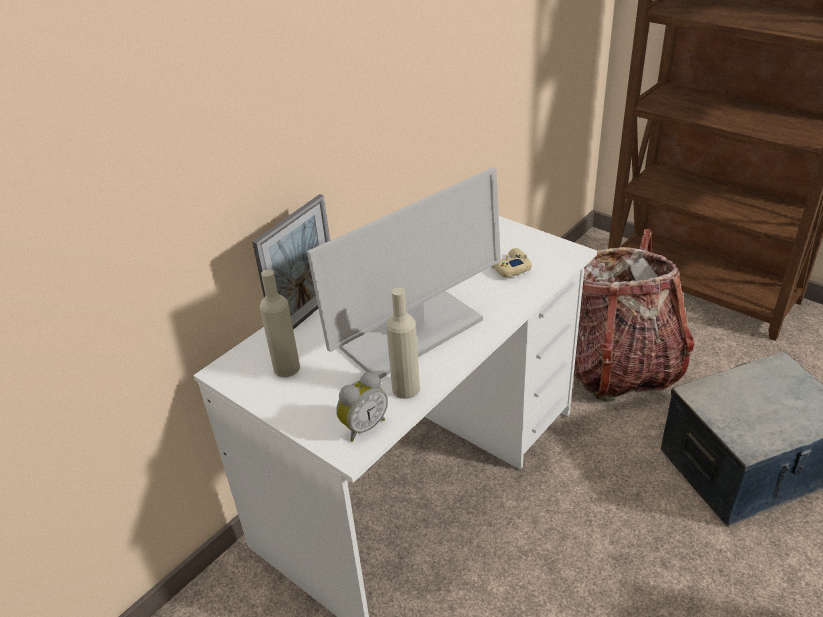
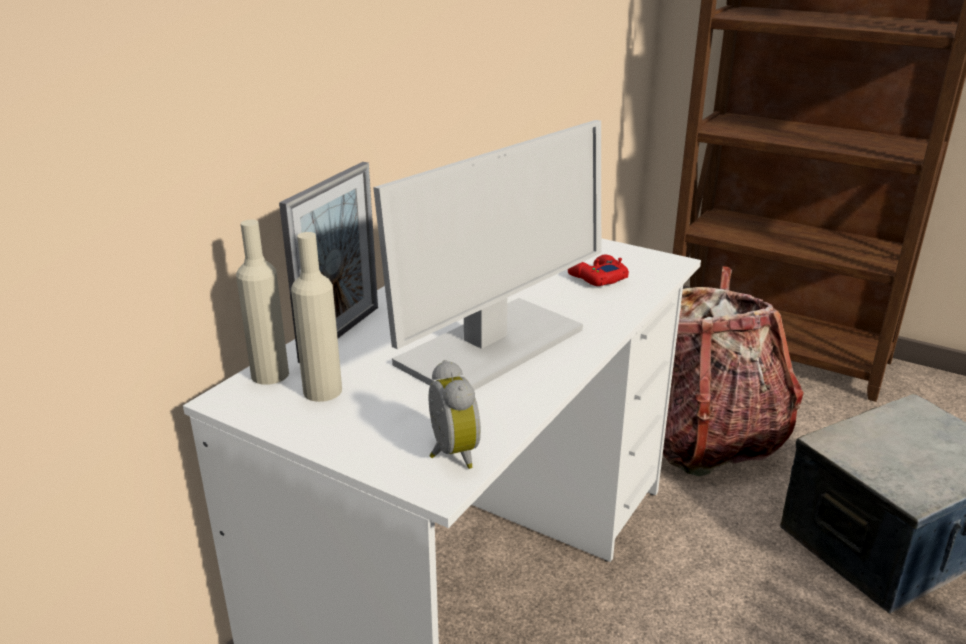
camera: 10 degrees left, 10 degrees down
alarm clock [336,372,388,442] -> alarm clock turned 60 degrees counterclockwise [428,360,481,469]
beige bottle [386,287,420,399] -> beige bottle moved to [236,220,289,385]
beige game controller [491,248,532,277] -> red game controller [568,255,629,286]

